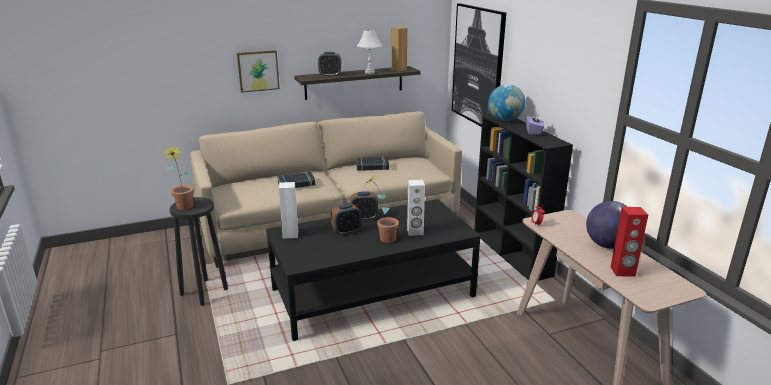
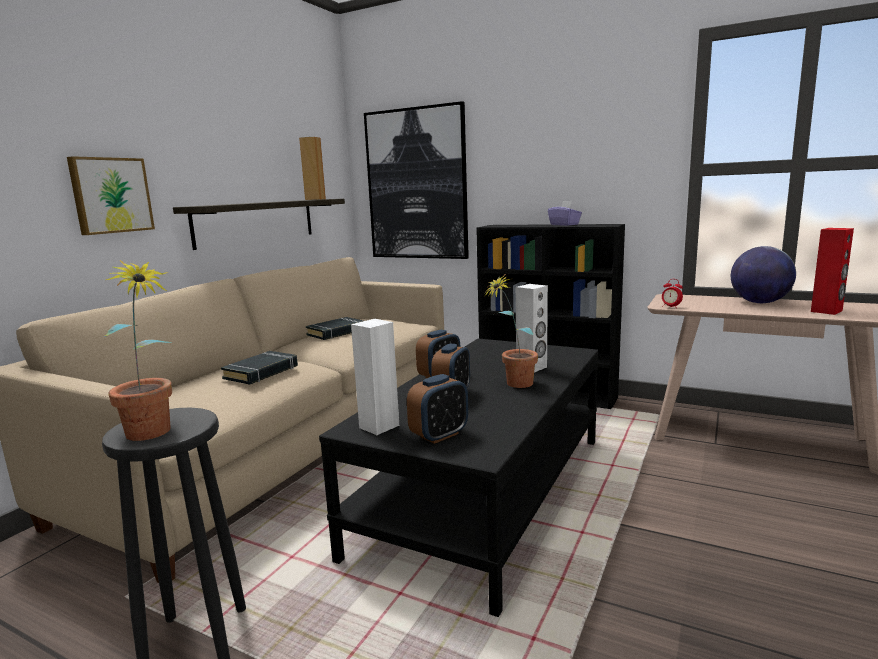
camera: 40 degrees left, 10 degrees down
alarm clock [318,52,341,77] -> alarm clock moved to [407,374,468,444]
white table lamp [357,29,382,74] -> none
globe [488,84,525,121] -> none

